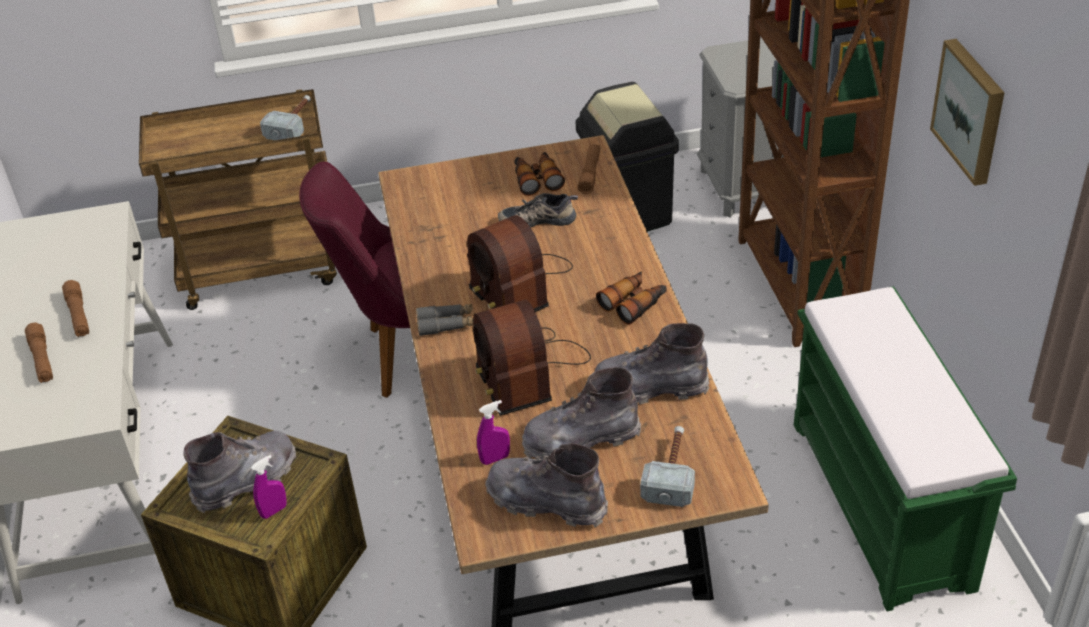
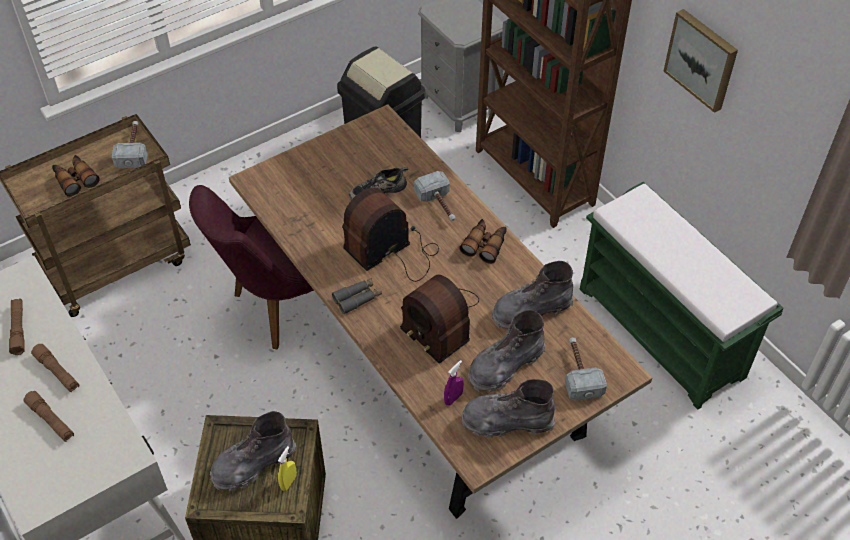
camera: 25 degrees left, 10 degrees up
grey boot [183,431,296,513] -> grey boot turned 150 degrees counterclockwise [210,411,296,491]
purple spray bottle [251,455,287,519] -> yellow spray bottle [278,446,297,491]
radio [467,215,573,312] -> radio turned 105 degrees clockwise [342,187,439,282]
binoculars [514,152,565,196] -> binoculars moved to [52,155,100,197]
brown flashlight [578,144,600,194] -> brown flashlight moved to [9,298,25,355]
none -> hammer [414,171,456,221]

